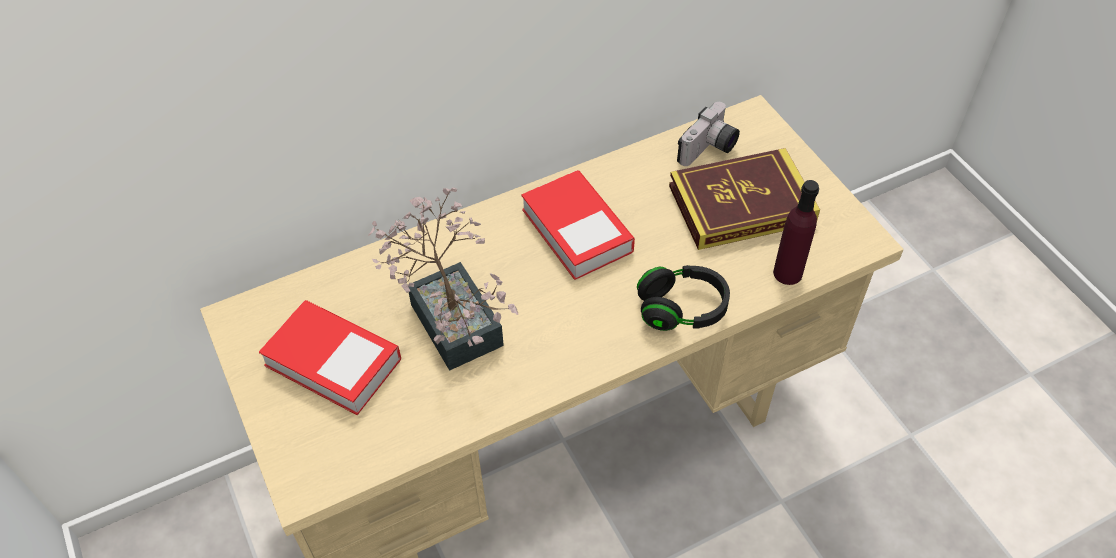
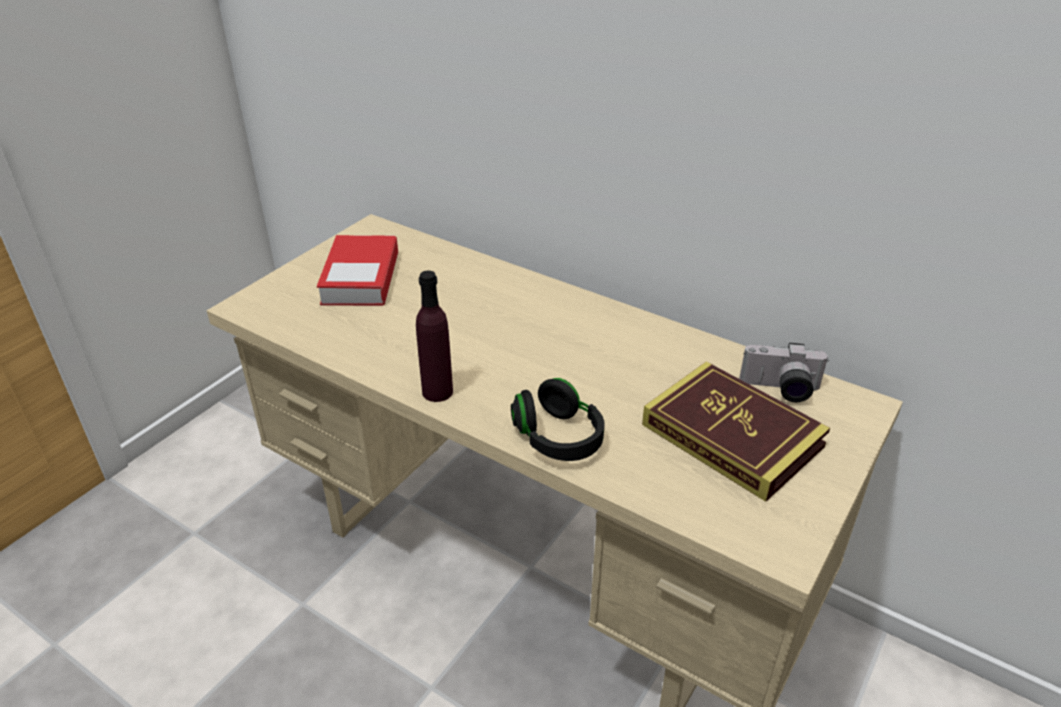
camera: 60 degrees right, 15 degrees down
potted plant [368,188,518,371] -> none
book [521,170,635,280] -> none
purple bottle [773,180,819,285] -> purple bottle moved to [416,271,453,402]

